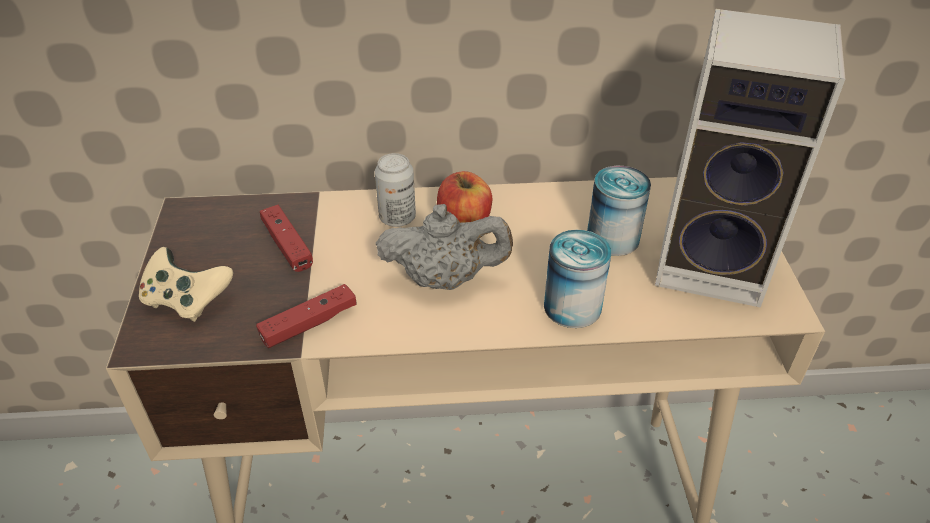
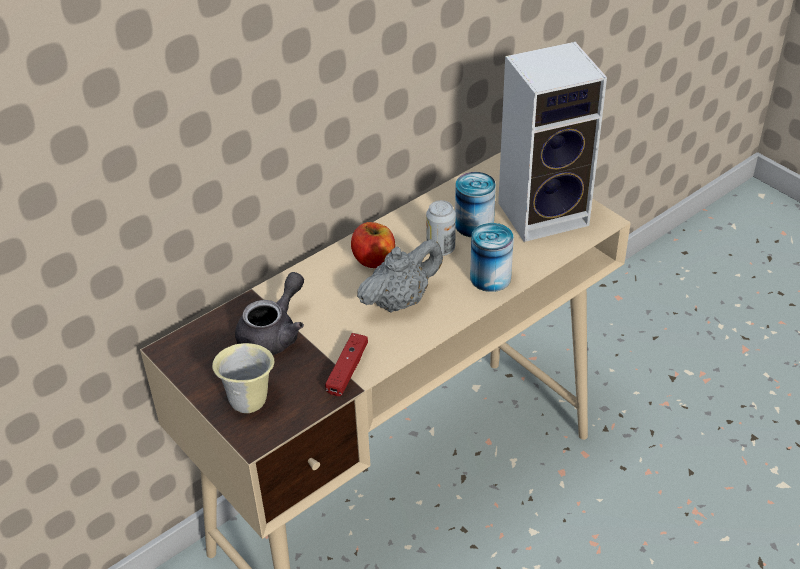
camera: 35 degrees left, 0 degrees up
beige game controller [139,247,233,322] -> beige mug [212,343,274,413]
red game controller [260,205,313,272] -> grey teapot [235,272,304,355]
can [375,153,416,227] -> can moved to [426,200,456,256]

